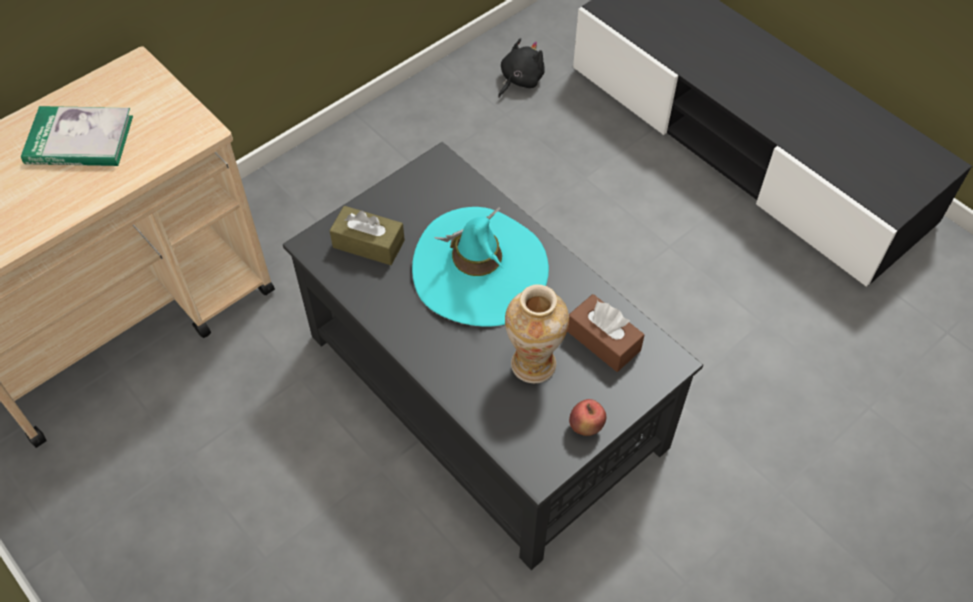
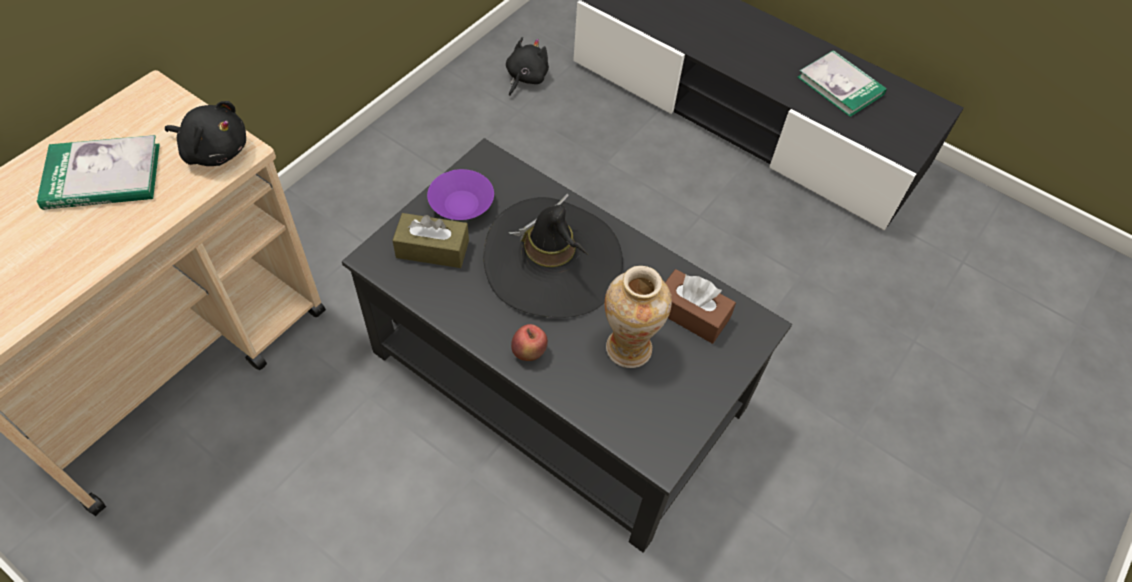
camera: 15 degrees left, 0 degrees up
turquoise hat [412,207,549,327] -> black hat [483,194,623,318]
apple [569,399,606,436] -> apple moved to [511,324,548,361]
none -> black plush toy [165,101,246,166]
none -> purple bowl [427,169,494,220]
none -> book [798,50,887,117]

